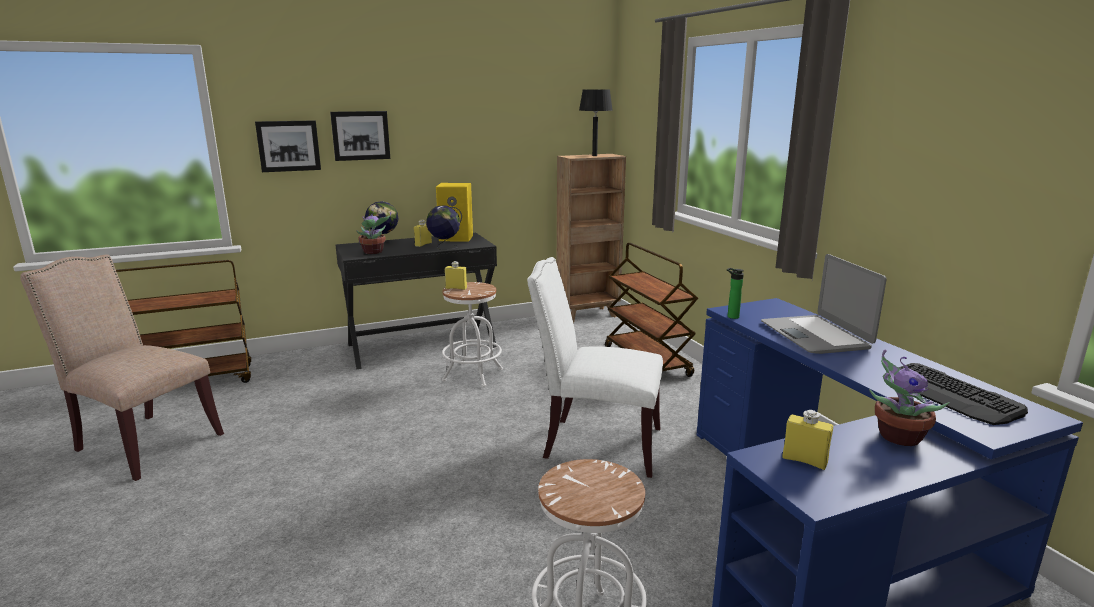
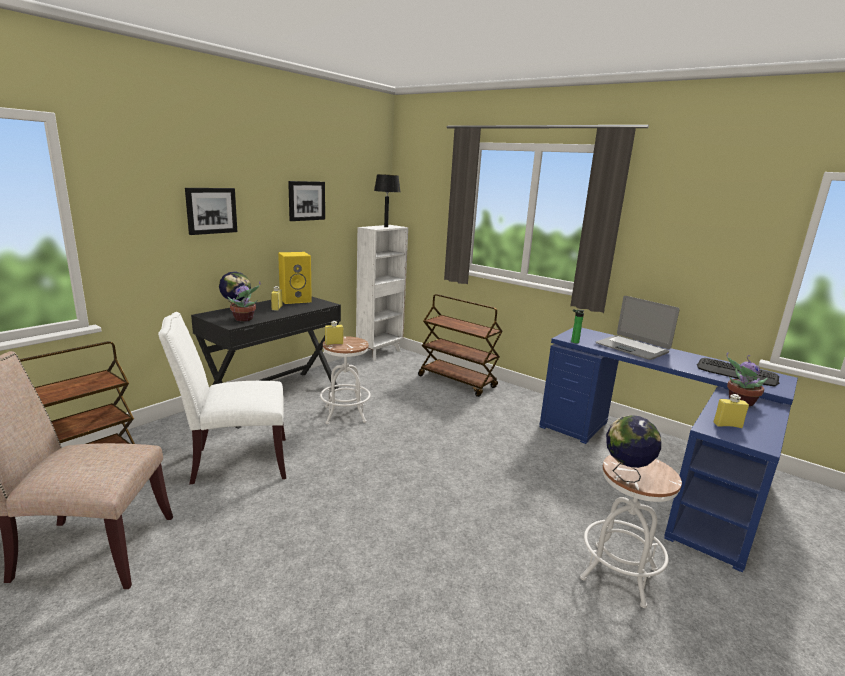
camera: 30 degrees left, 0 degrees up
picture [255,120,321,172] -> picture moved to [288,181,325,221]
globe [426,205,460,250] -> globe moved to [606,415,661,483]
white chair [527,257,663,478] -> white chair moved to [158,312,286,484]
brown bookcase [557,154,626,323] -> white bookcase [356,225,408,361]

